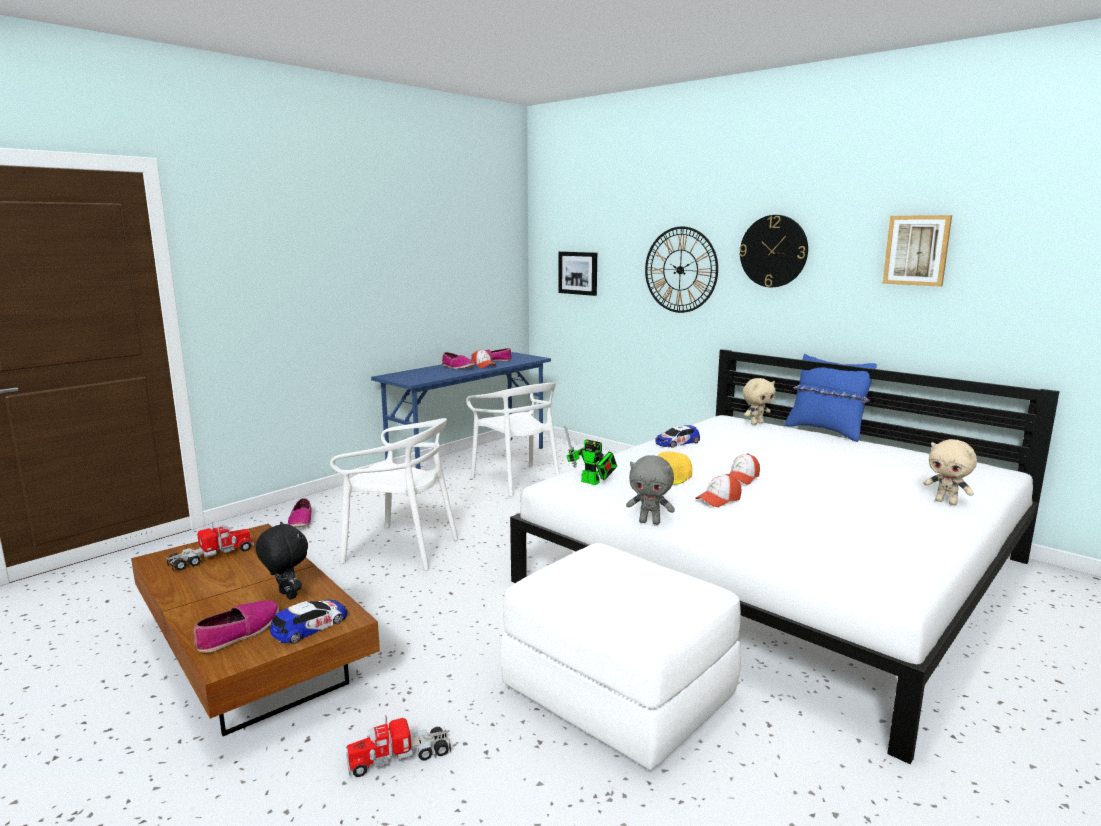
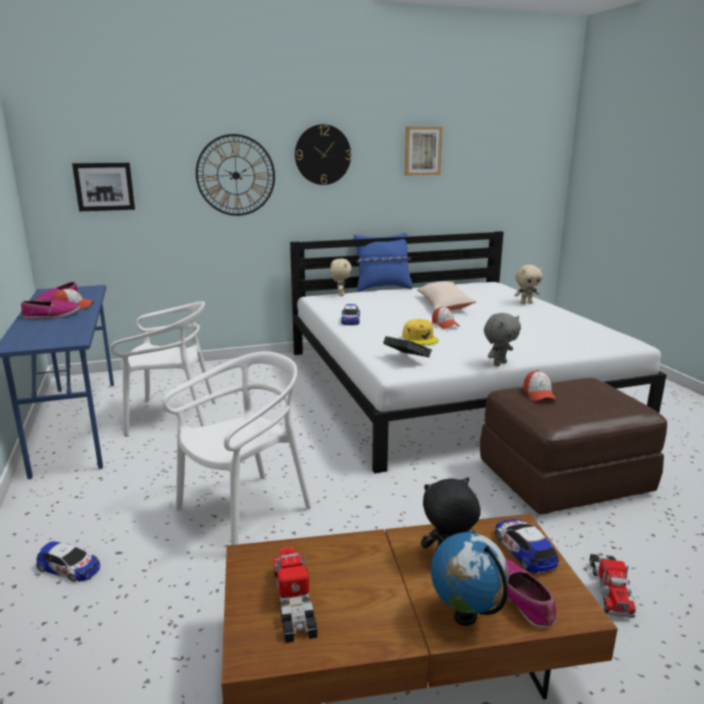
camera: 60 degrees left, 5 degrees up
shoe [288,498,312,528] -> toy car [36,541,100,582]
white ottoman [500,543,741,770] -> brown ottoman [480,378,667,515]
toy robot [565,426,617,485] -> book [383,336,432,357]
cap [695,474,742,507] -> cap moved to [524,370,556,401]
none -> beige pillow [417,281,476,310]
none -> globe [431,532,509,626]

